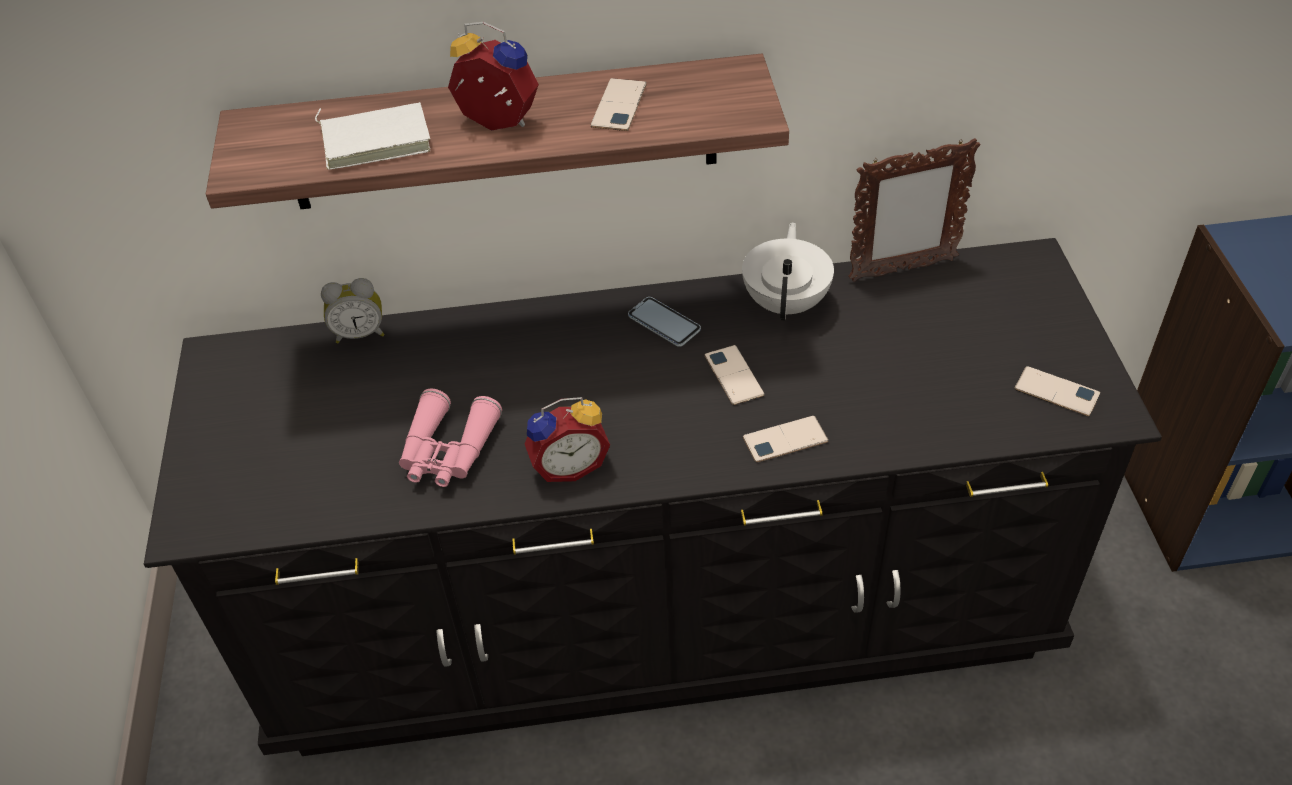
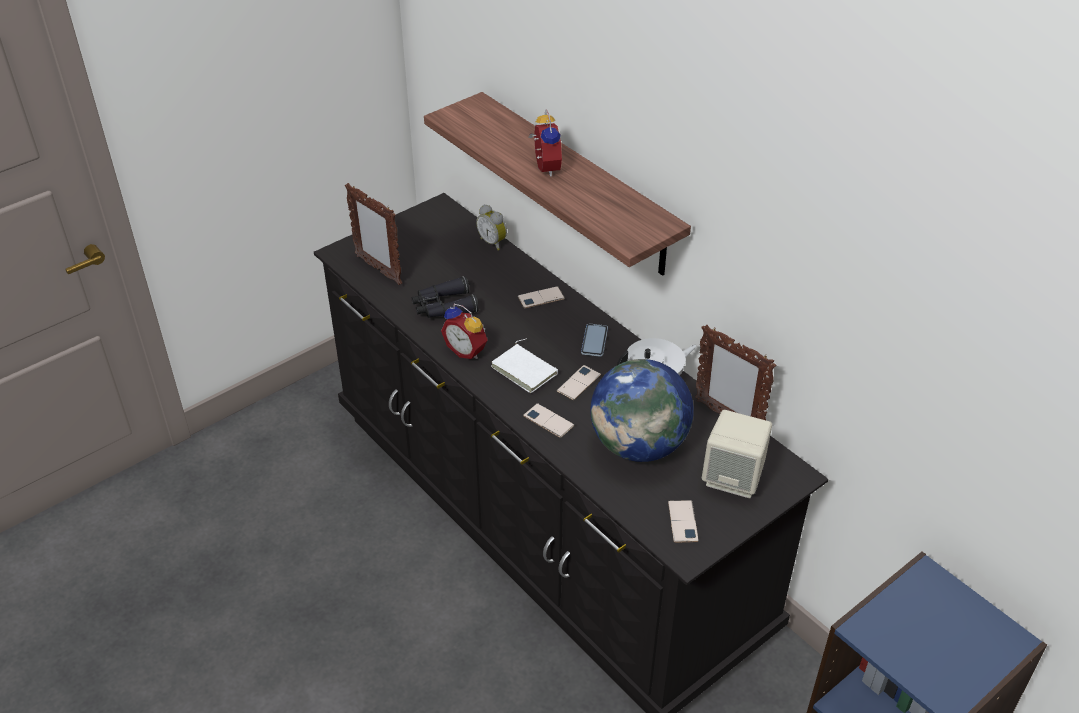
camera: 55 degrees right, 5 degrees down
white book [315,102,430,170] -> white book moved to [491,339,558,393]
pink binoculars [399,389,502,487] -> black binoculars [412,276,479,318]
phone [591,78,647,131] -> phone moved to [518,286,565,308]
none -> picture frame [345,183,402,285]
none -> globe [590,359,694,462]
none -> beige speaker [702,410,772,498]

